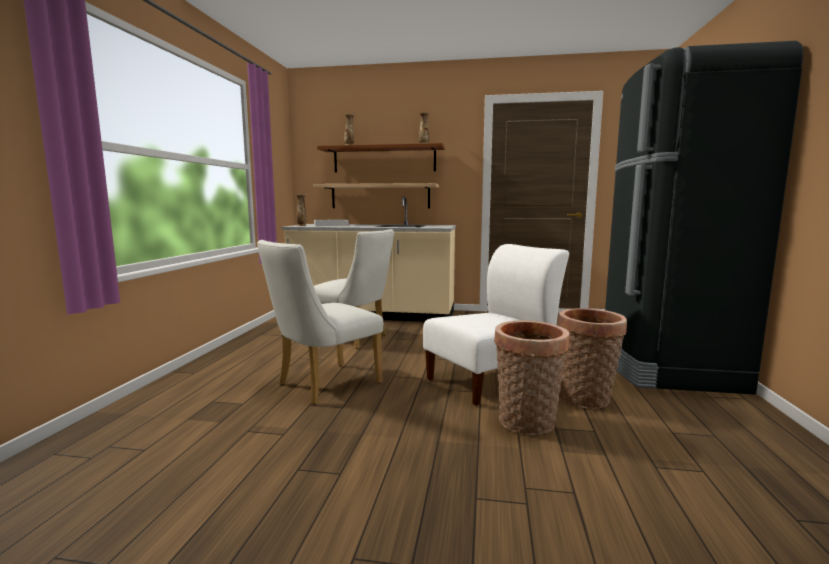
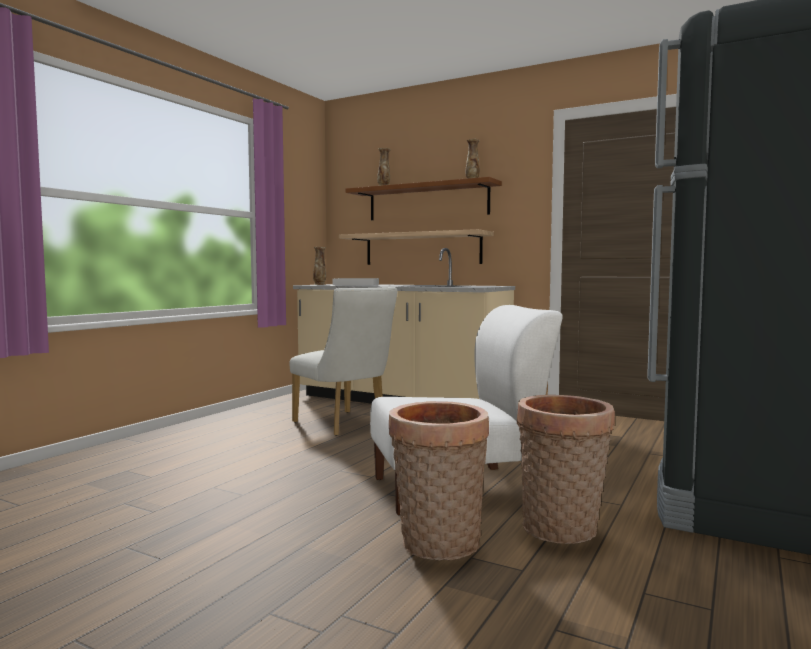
camera: 20 degrees right, 5 degrees down
white chair [257,240,383,405] -> none

